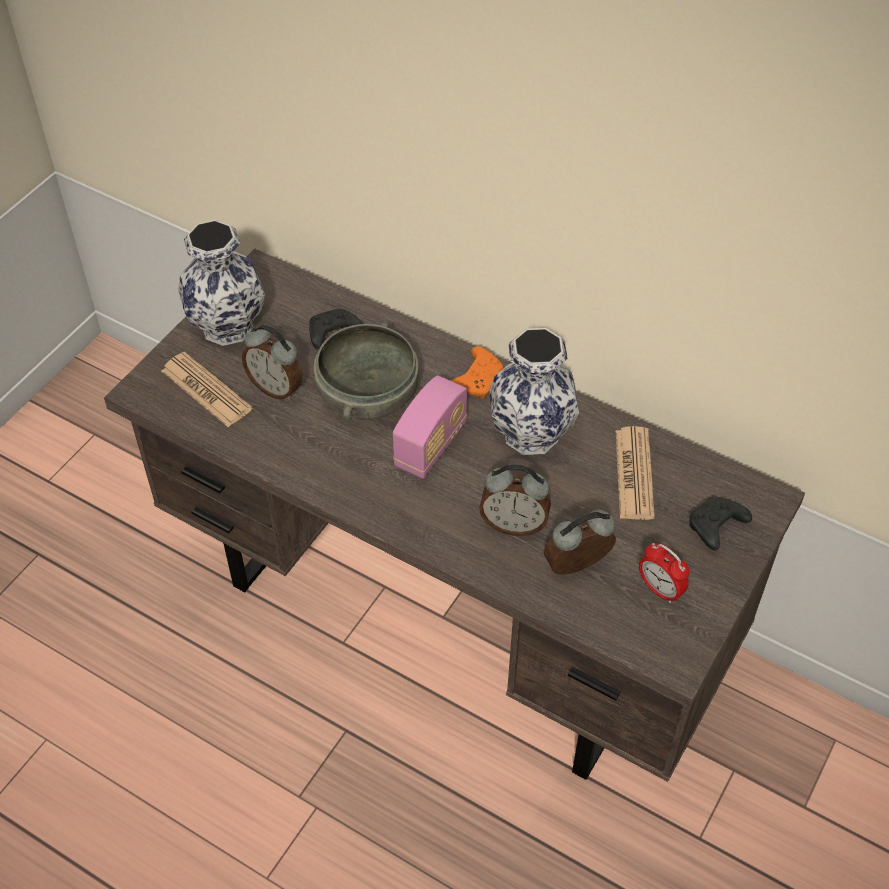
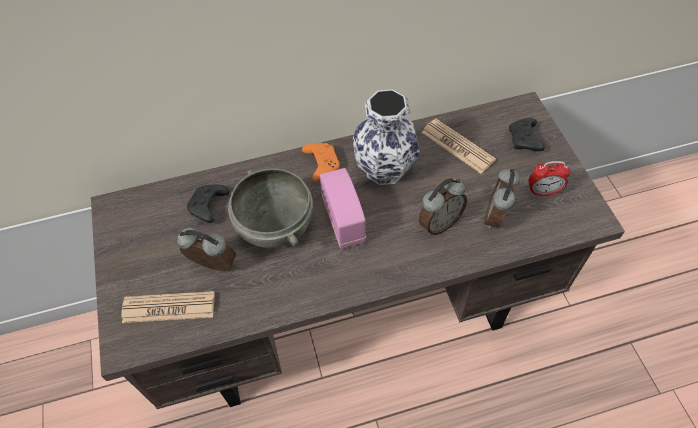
camera: 45 degrees left, 5 degrees up
vase [178,220,265,346] -> none
alarm clock [242,325,303,400] -> alarm clock turned 150 degrees counterclockwise [177,227,236,271]

